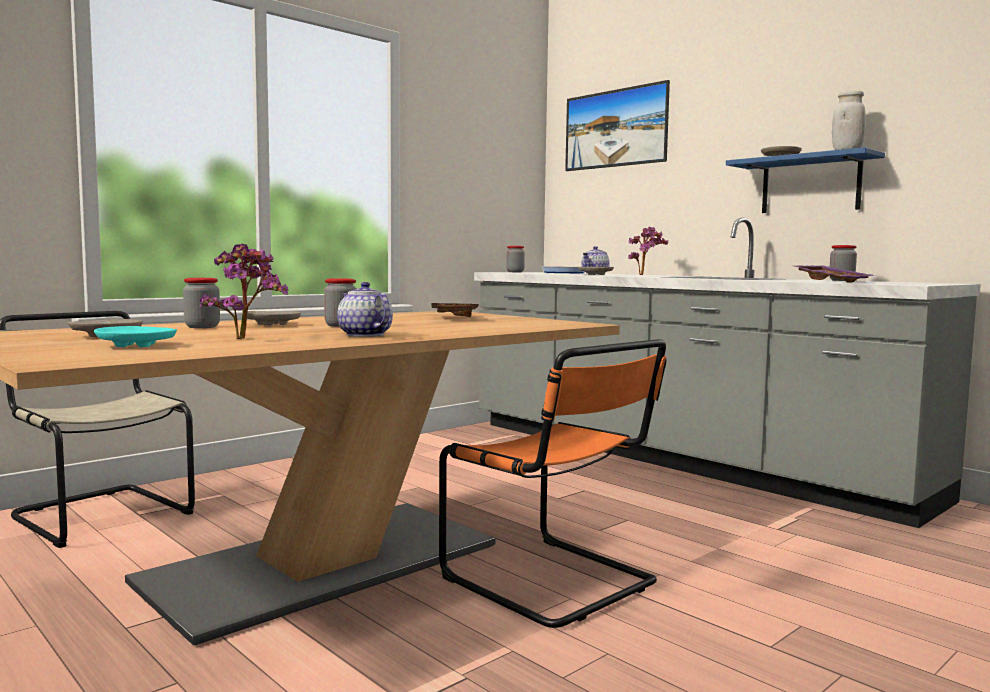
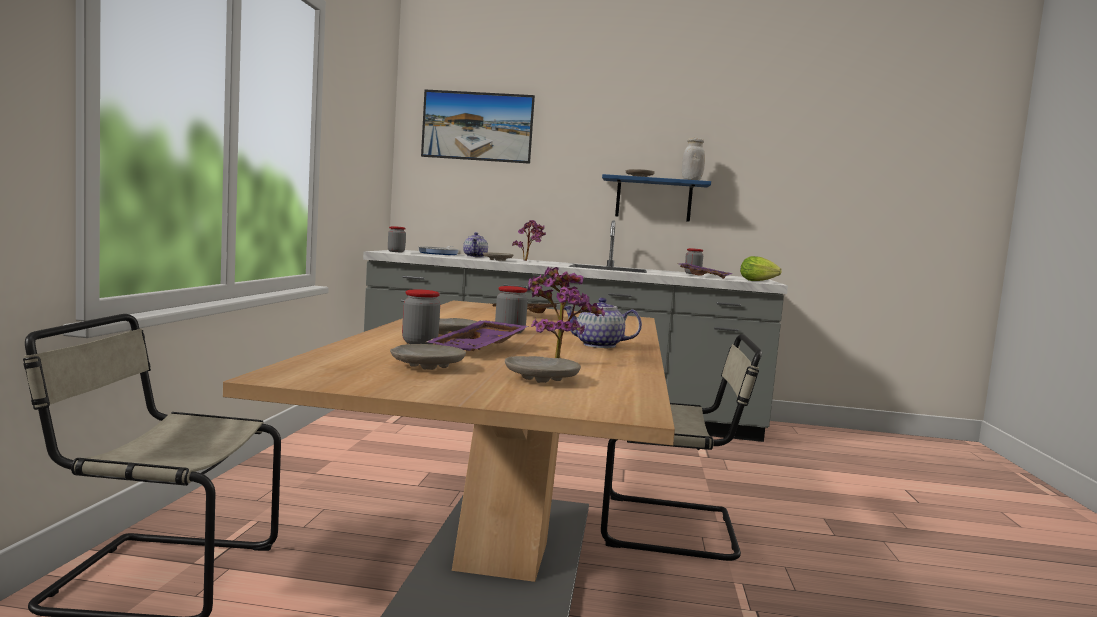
camera: 40 degrees left, 0 degrees up
turquoise plate [94,326,177,347] -> beige plate [505,356,581,383]
orange chair [439,339,667,628] -> beige chair [601,334,762,561]
none -> purple tray [427,320,529,351]
none -> lettuce [740,256,782,281]

